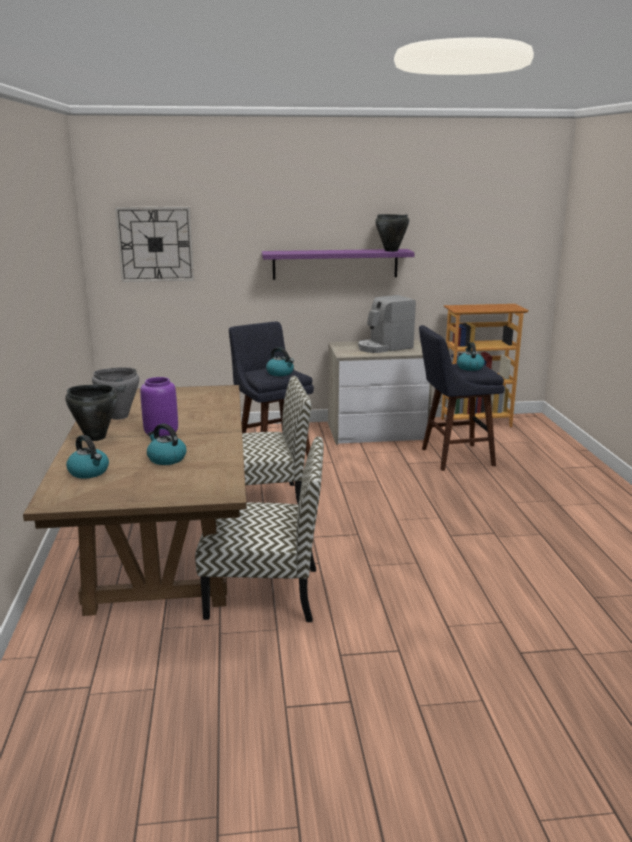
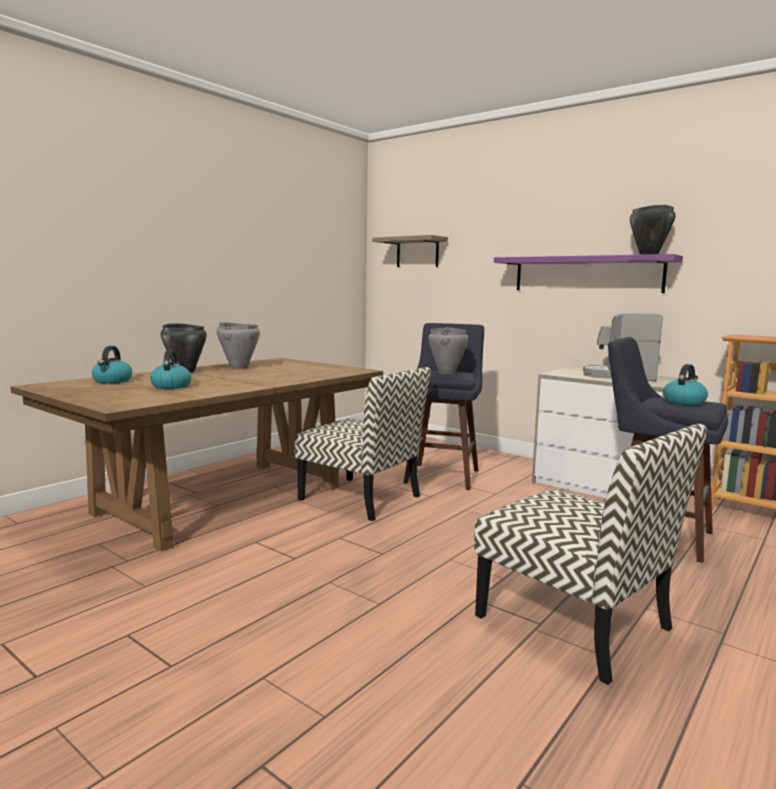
camera: 45 degrees right, 10 degrees down
wall clock [114,206,195,282] -> shelf [372,235,448,267]
purple vase [140,377,178,437] -> none
chair [195,436,324,622] -> chair moved to [474,424,706,685]
kettle [266,347,294,376] -> grey cooking pot [428,327,469,374]

